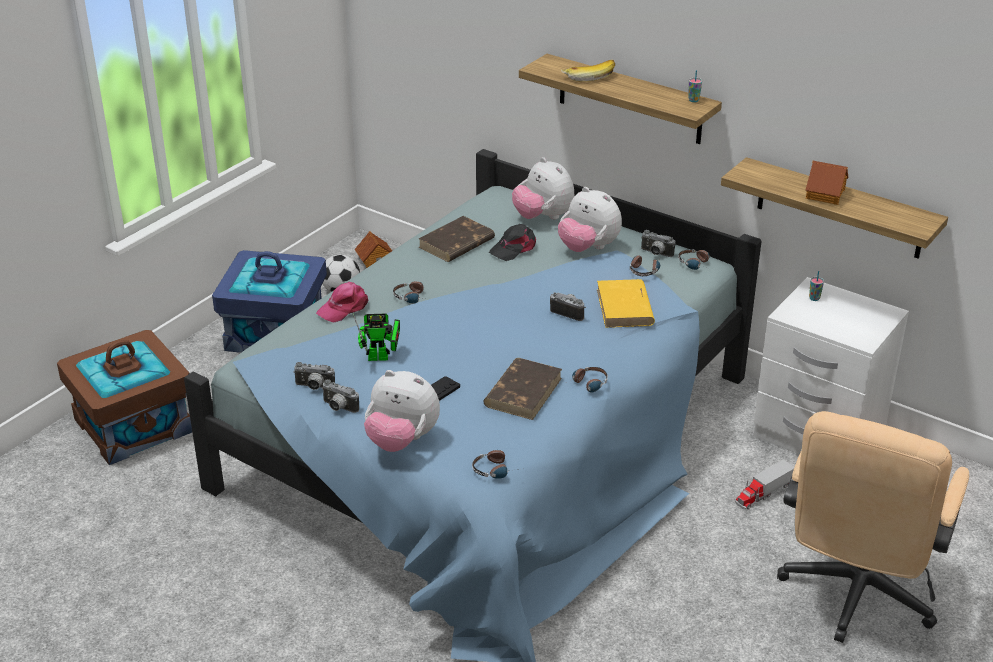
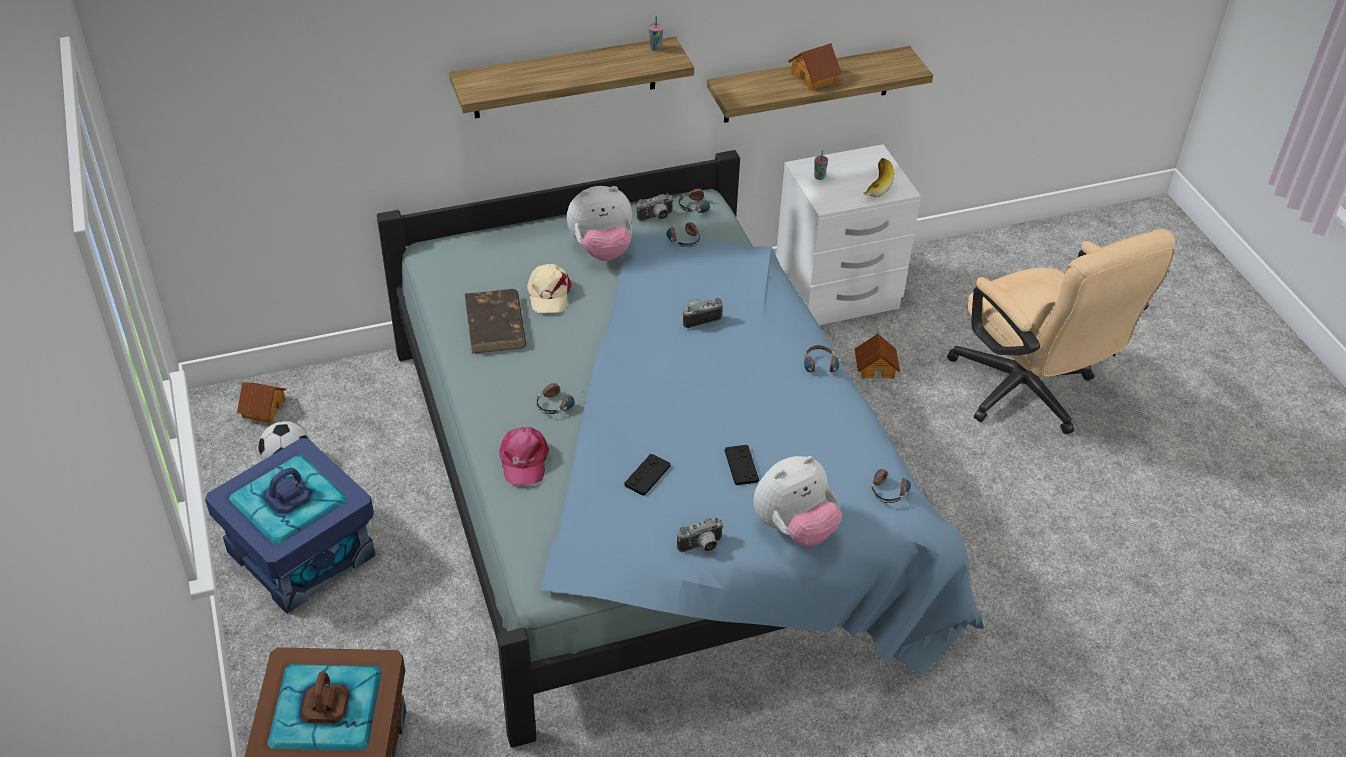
camera: 55 degrees left, 10 degrees up
camera [293,362,335,390] -> none
toy robot [353,313,400,361] -> black game controller [624,454,671,495]
brown book [483,358,562,420] -> none
black cap [489,224,536,261] -> beige cap [527,264,572,313]
plush toy [512,157,574,220] -> none
banana [561,60,615,82] -> banana moved to [863,158,894,197]
yellow book [597,279,655,328] -> none
toy truck [735,459,794,509] -> toy house [855,333,900,379]

